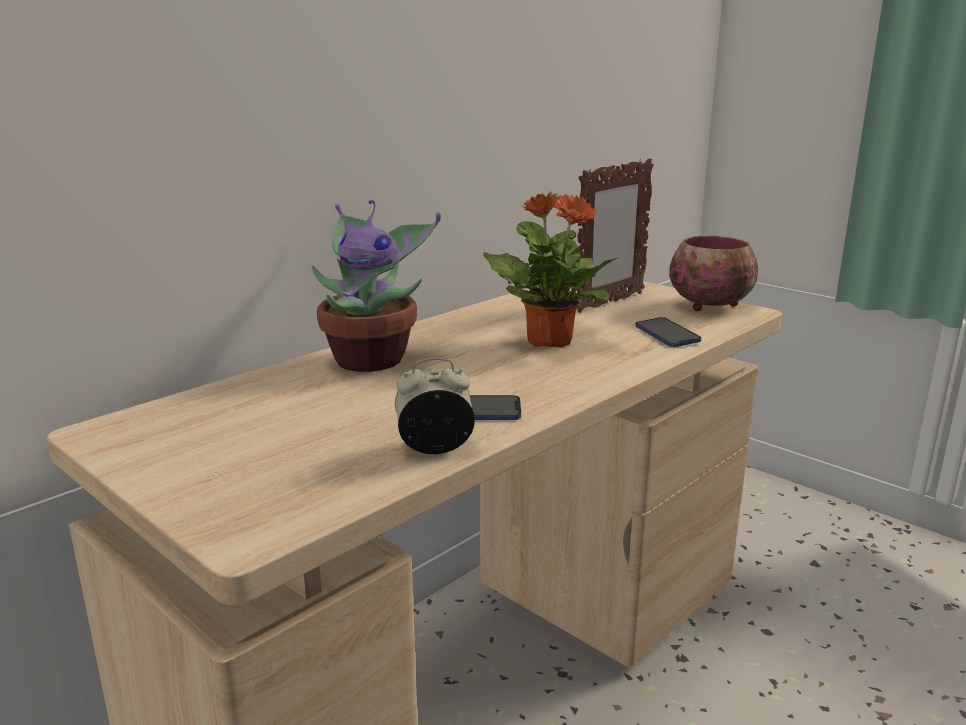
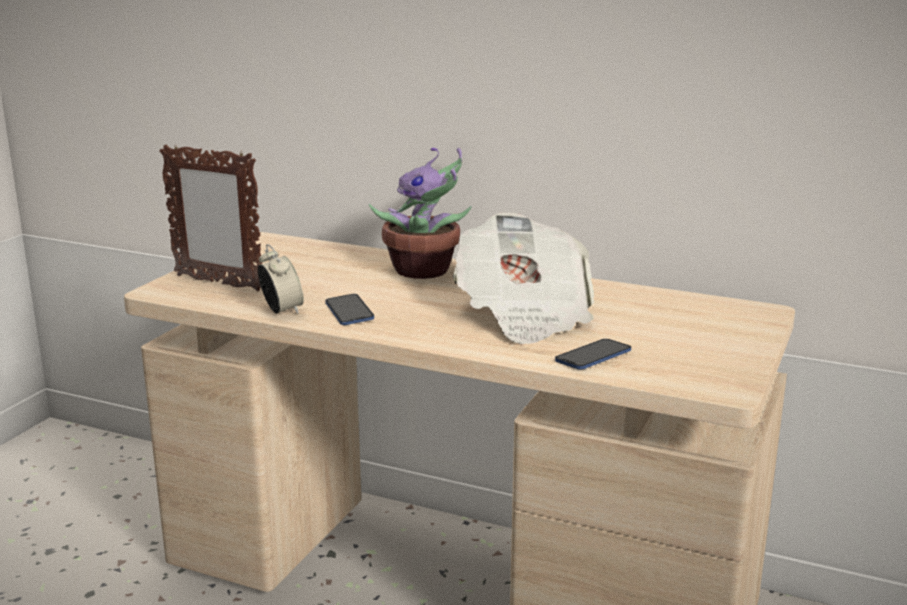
camera: 70 degrees right, 0 degrees up
potted plant [483,192,619,348] -> newspaper [453,212,594,344]
picture frame [577,159,654,313] -> picture frame moved to [160,144,262,291]
bowl [669,236,758,311] -> none

